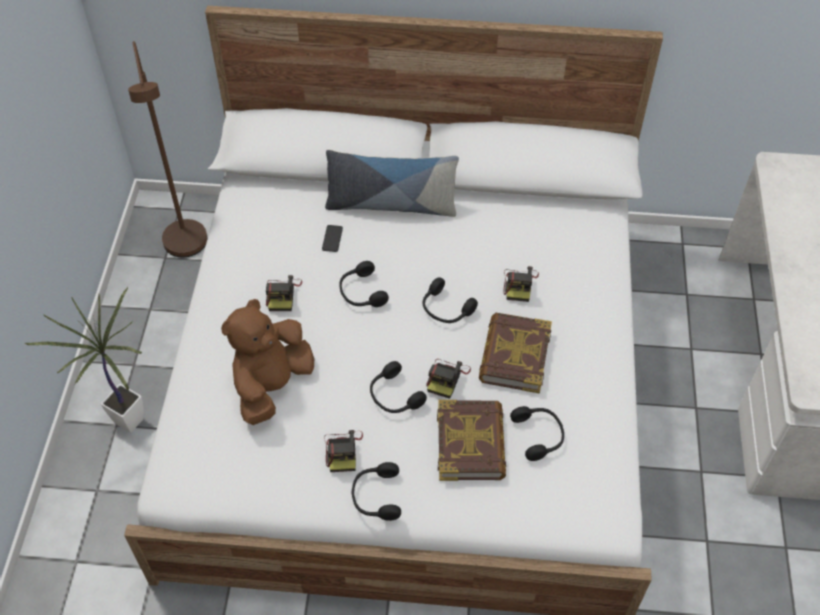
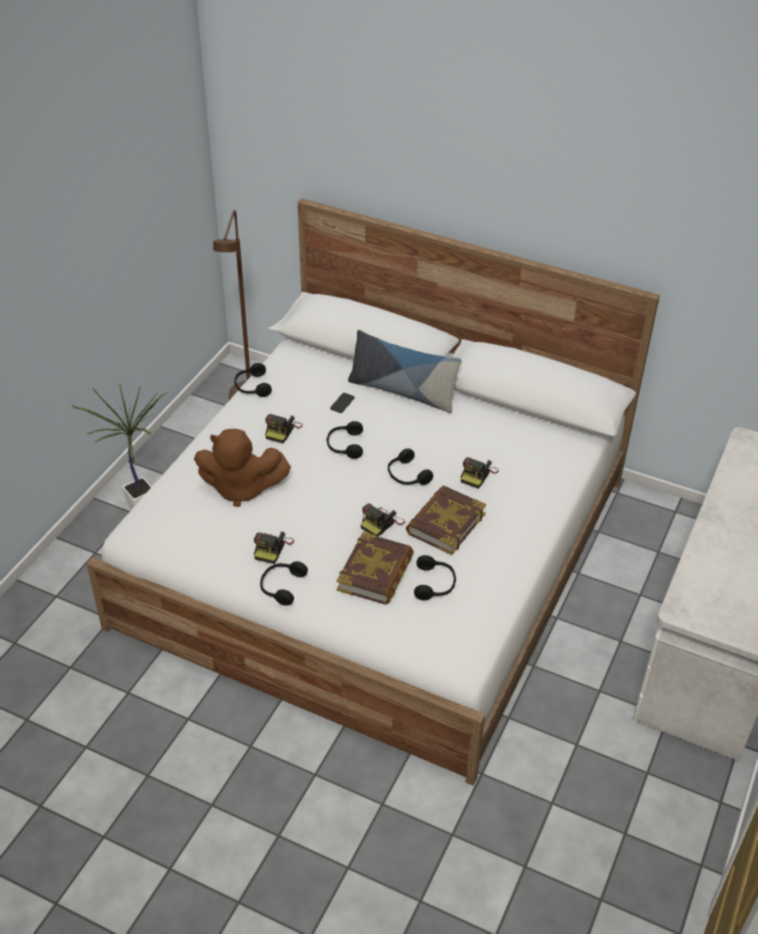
camera: 20 degrees right, 10 degrees down
brown plush toy [221,299,314,425] -> brown plush toy turned 135 degrees counterclockwise [194,429,291,507]
black headphones [370,361,427,413] -> black headphones moved to [234,363,272,397]

